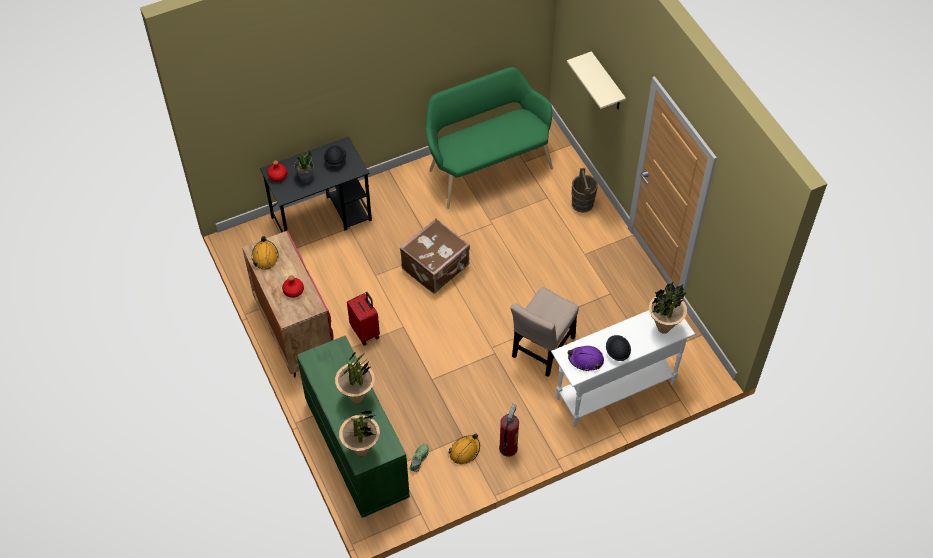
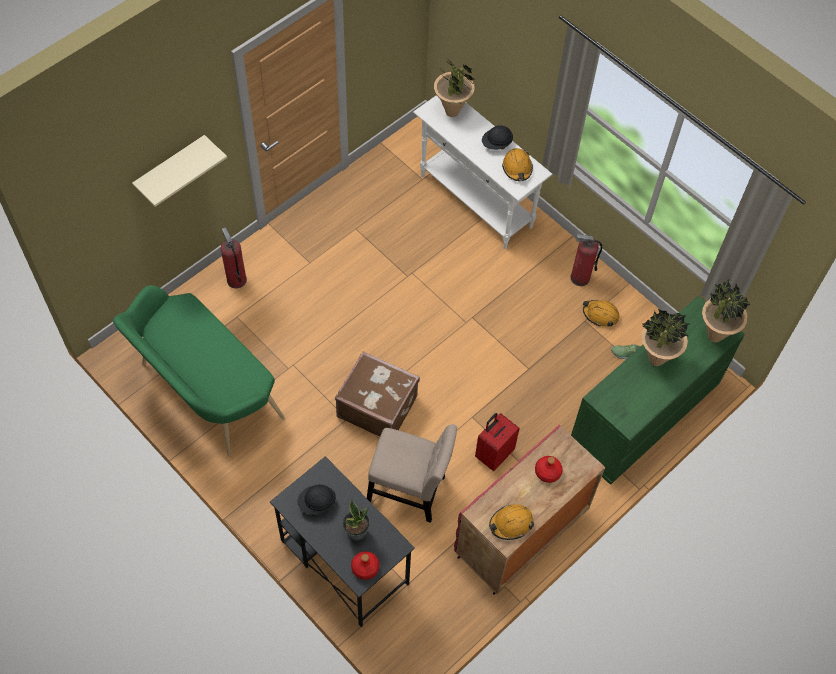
camera: 110 degrees left, 5 degrees up
beige chair [511,287,579,377] -> beige chair moved to [367,424,457,523]
purple hard hat [568,346,604,371] -> orange hard hat [502,148,533,181]
brown bucket [572,168,598,213] -> fire extinguisher [221,227,247,288]

